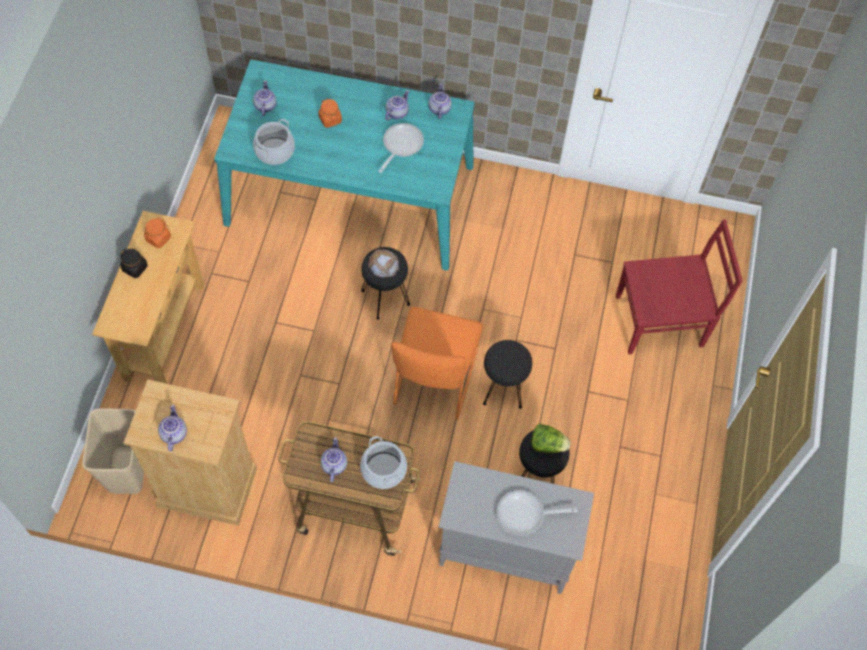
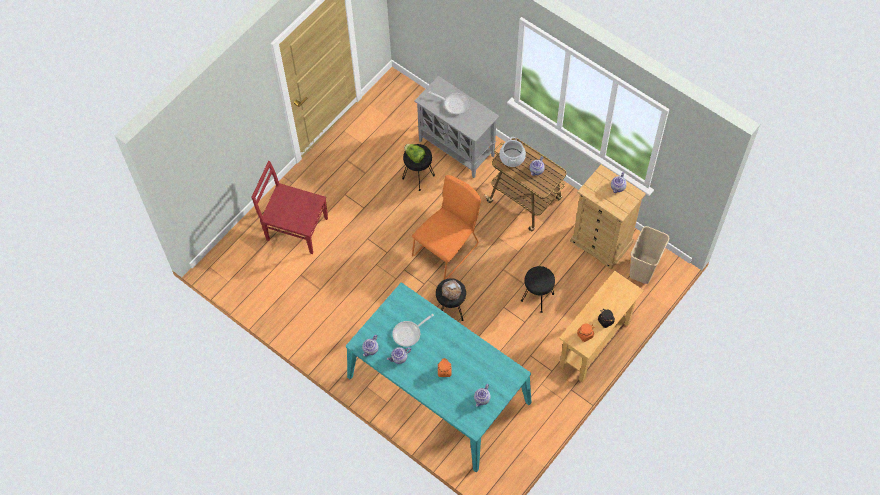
camera: 150 degrees left, 0 degrees up
cooking pot [253,119,295,165] -> none
black stool [483,340,532,409] -> black stool moved to [521,266,555,313]

